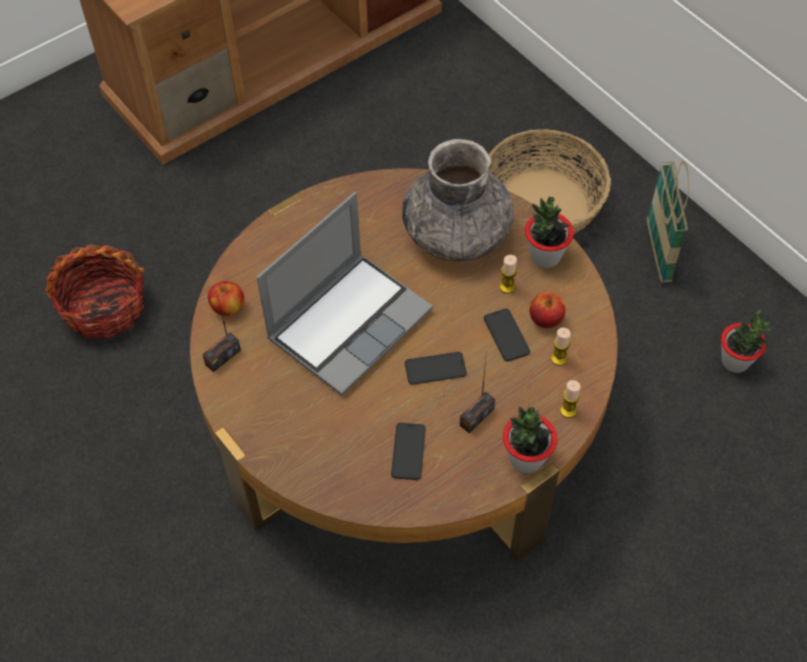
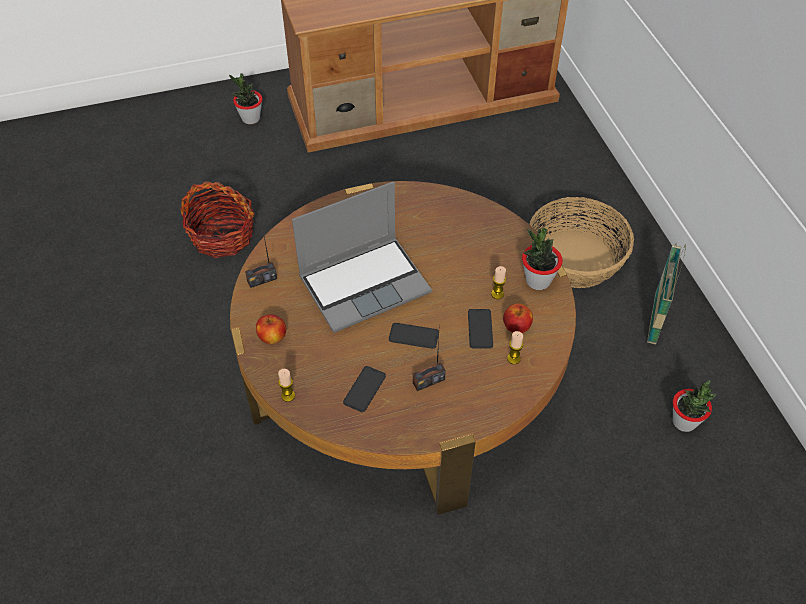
camera: 20 degrees right, 5 degrees down
apple [208,281,244,316] -> apple moved to [256,314,286,344]
grey vase [402,139,514,262] -> none
potted plant [503,406,558,473] -> potted plant moved to [229,73,262,124]
candle [560,380,581,418] -> candle moved to [278,369,295,402]

